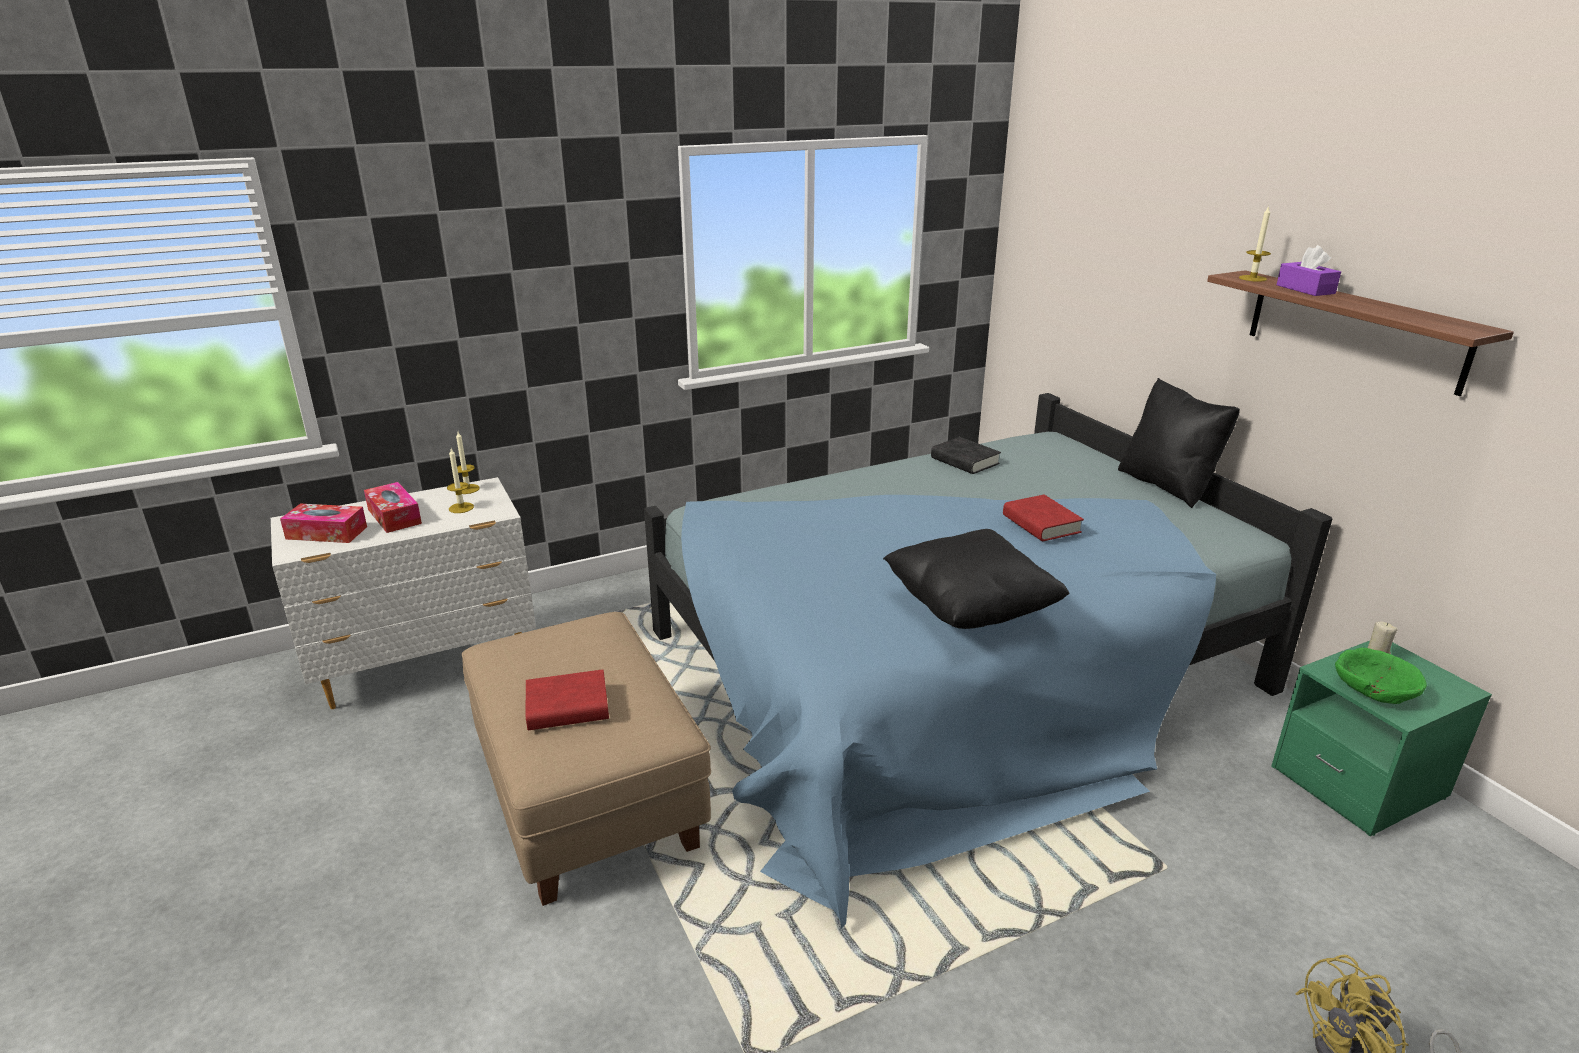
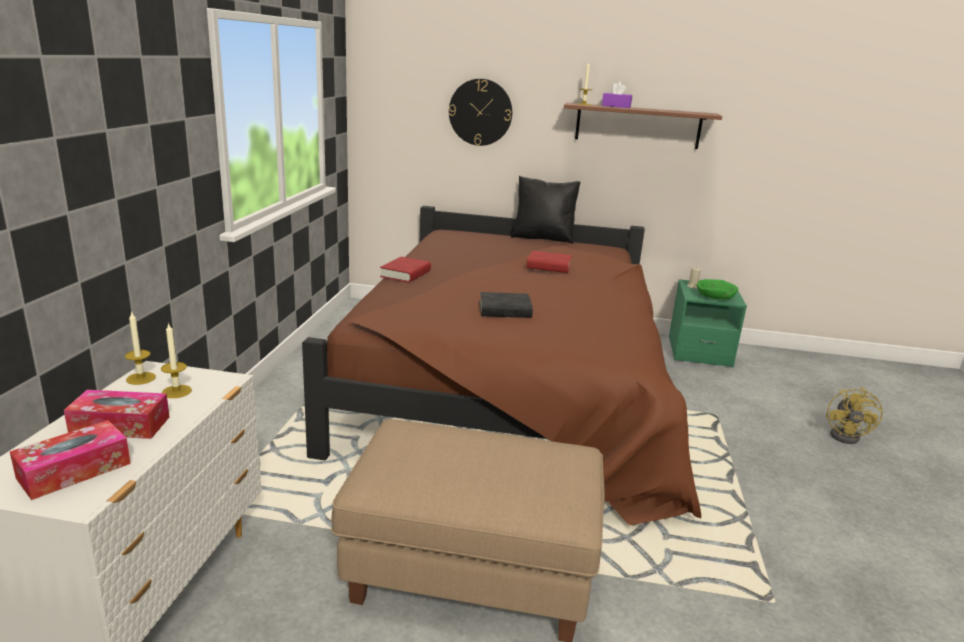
camera: 55 degrees left, 5 degrees down
red book [526,669,609,730] -> red book moved to [380,256,431,283]
blue bed [644,393,1332,929] -> brown bed [302,206,701,526]
black pillow [883,529,1070,629] -> none
black book [931,437,1001,474] -> black book moved to [479,292,533,318]
none -> wall clock [449,79,512,146]

